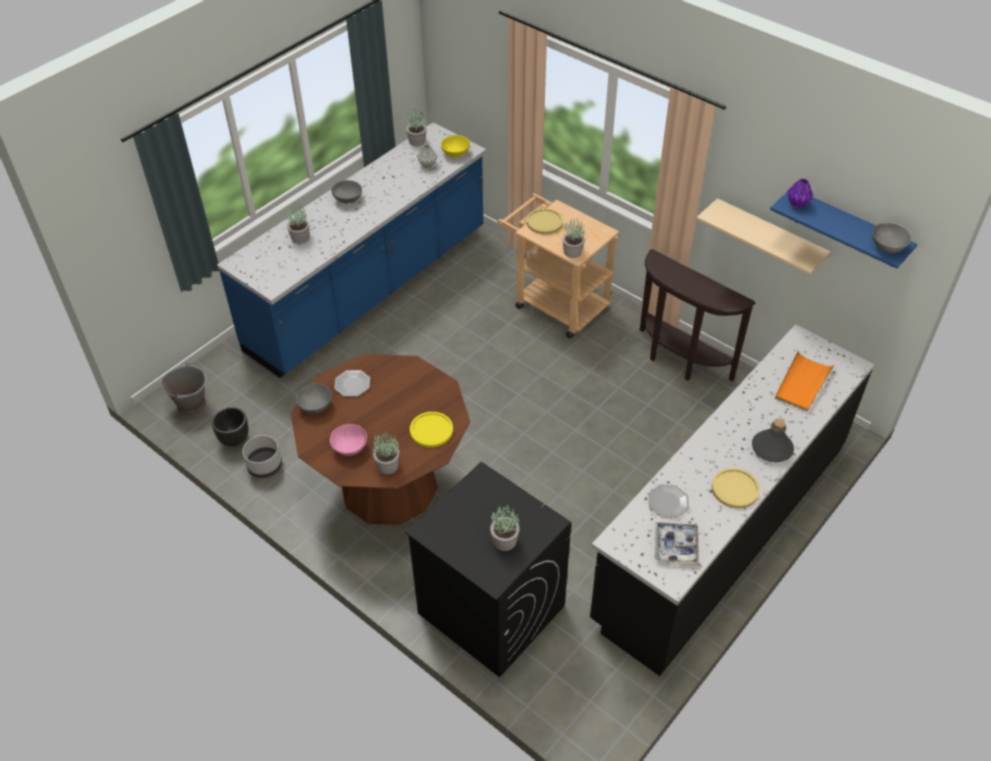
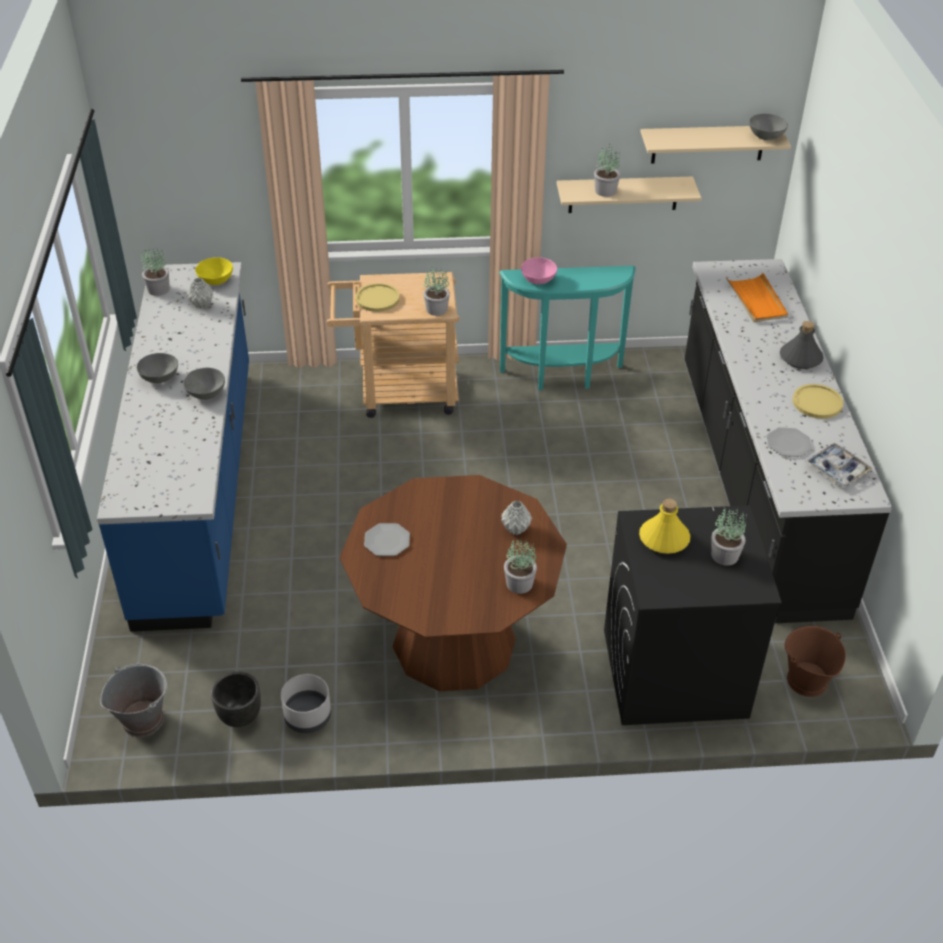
camera: 45 degrees left, 5 degrees down
potted plant [286,205,310,244] -> potted plant moved to [594,144,620,197]
grey bowl [296,383,332,414] -> grey bowl moved to [183,368,225,400]
pink bowl [330,424,367,456] -> pink bowl moved to [521,257,557,284]
yellow plate [410,412,453,448] -> grey vase [501,501,532,535]
brown console table [640,249,756,381] -> turquoise console table [499,266,636,390]
blue shelf [770,192,917,269] -> beige shelf [641,126,791,163]
purple vase [787,178,813,208] -> none
none -> yellow bottle [639,499,690,554]
none -> brown bucket [785,626,846,697]

